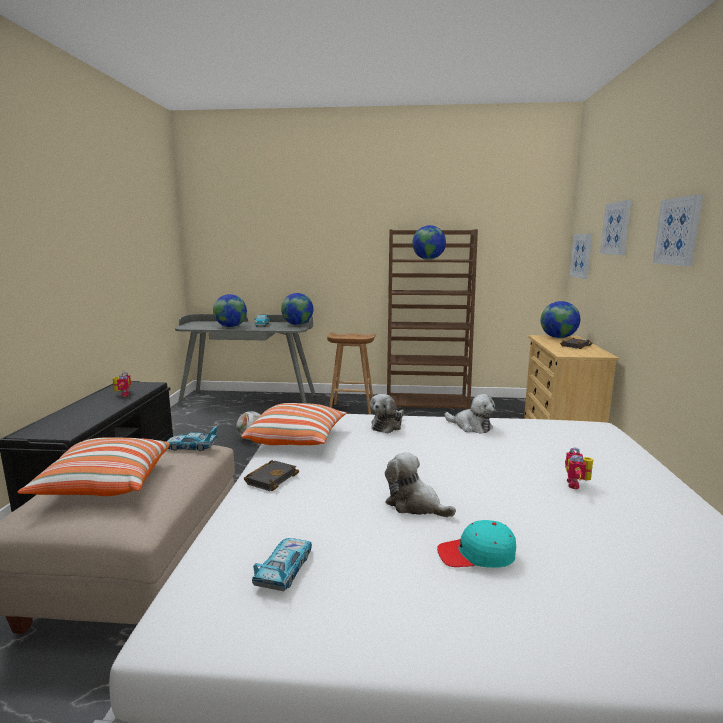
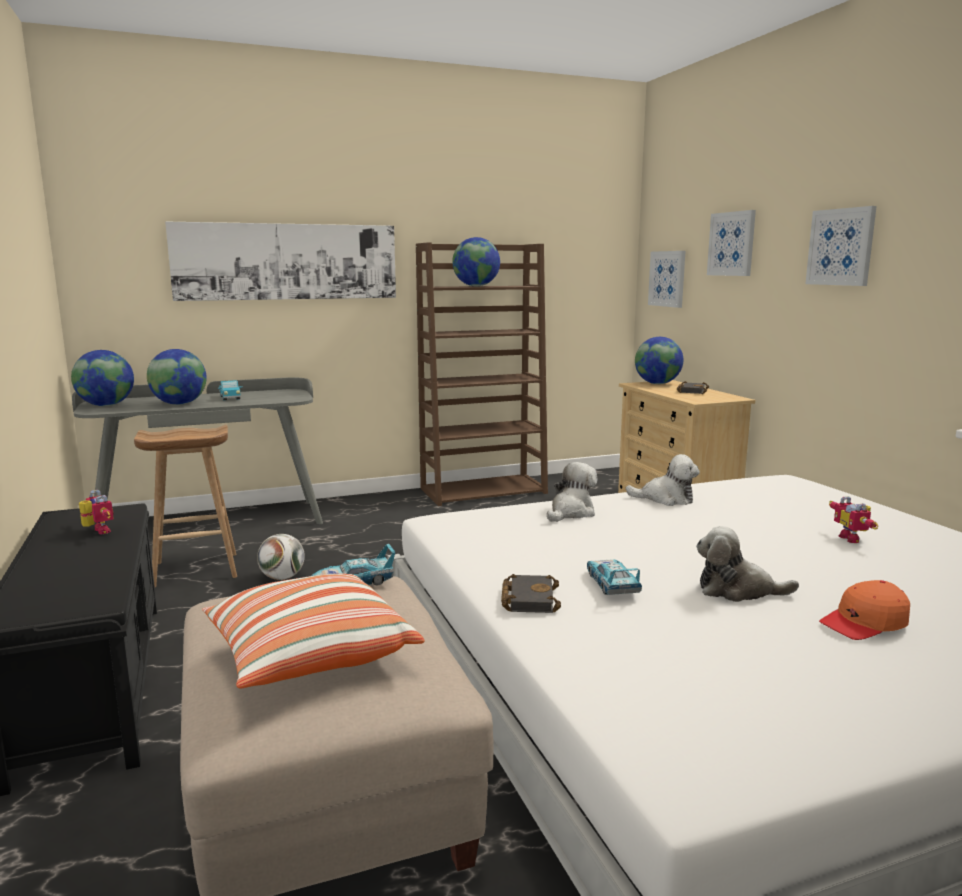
camera: 25 degrees left, 0 degrees up
pillow [241,403,347,445] -> none
toy car [252,538,312,591] -> toy car moved to [587,560,642,595]
globe [281,293,313,325] -> globe moved to [71,350,134,406]
brown stool [327,332,376,415] -> brown stool moved to [134,425,237,587]
plush toy [370,394,404,434] -> plush toy turned 150 degrees counterclockwise [547,462,597,522]
turquoise cap [437,520,516,568] -> orange cap [819,580,910,640]
none -> picture [165,221,396,301]

